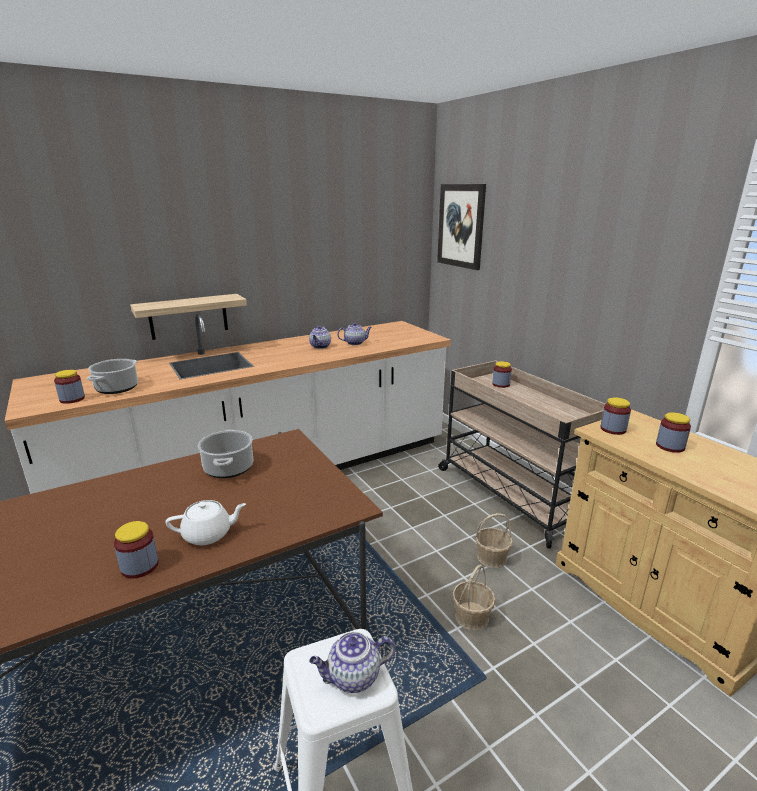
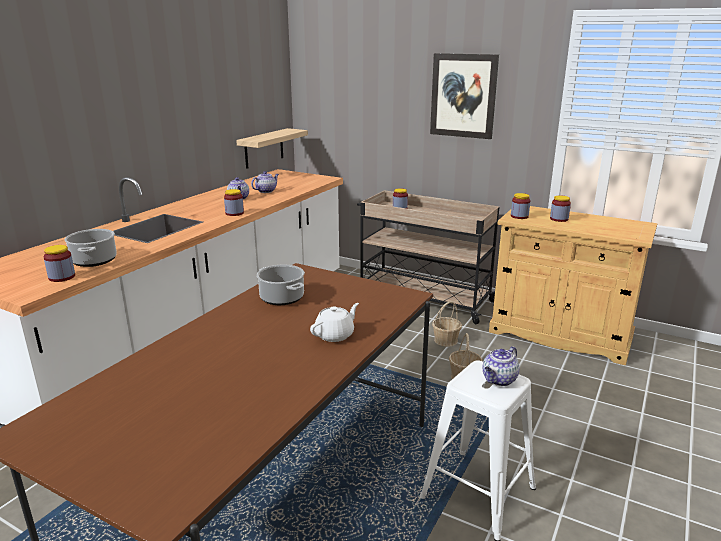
camera: 30 degrees left, 0 degrees up
jar [114,521,159,578] -> jar moved to [224,189,244,216]
shelf [130,294,247,340] -> shelf moved to [236,128,308,169]
picture [437,184,486,270] -> picture moved to [430,53,499,139]

